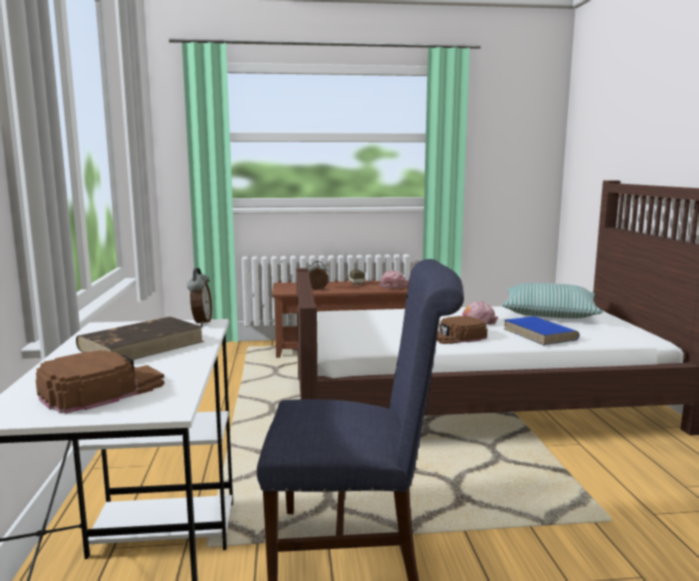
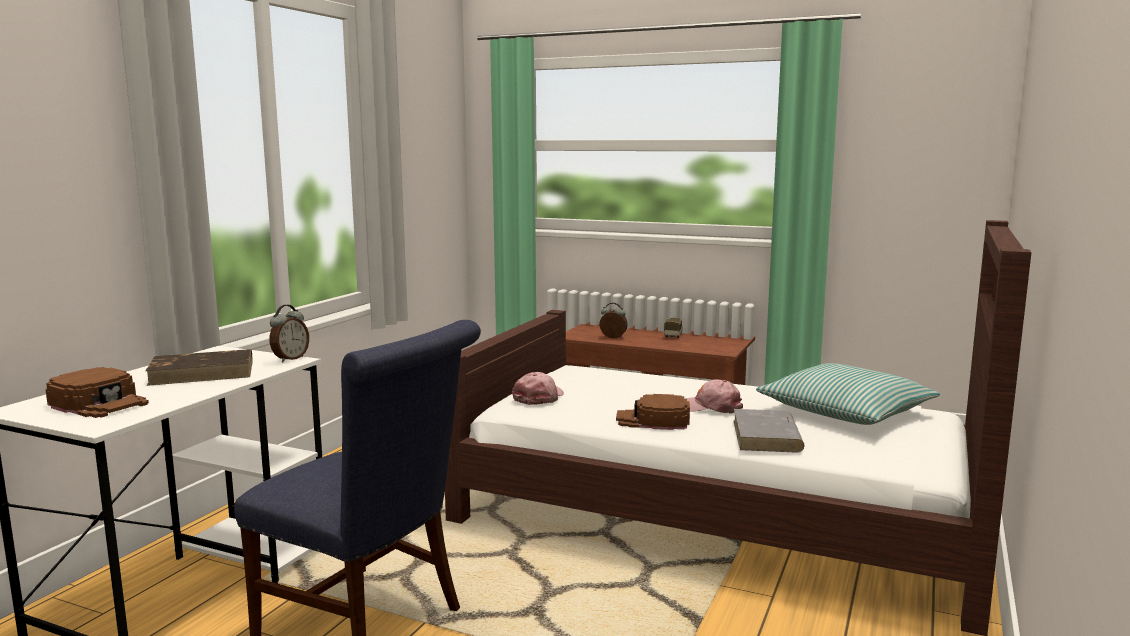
camera: 30 degrees right, 0 degrees up
brown cap [35,350,164,414] -> brown cap turned 45 degrees clockwise [45,367,149,418]
pink cap [379,270,407,289] -> pink cap moved to [512,372,564,405]
blue book [504,316,579,345] -> grey book [733,409,804,453]

